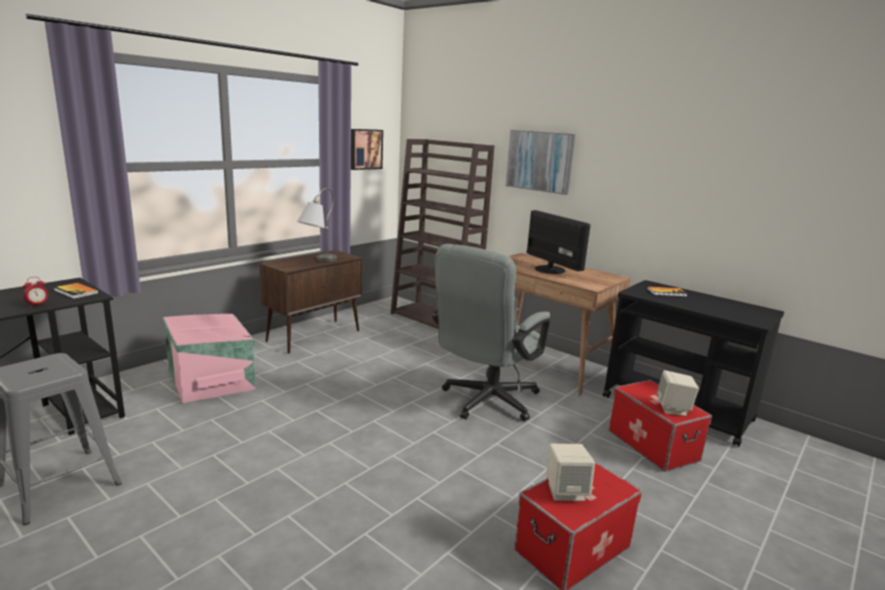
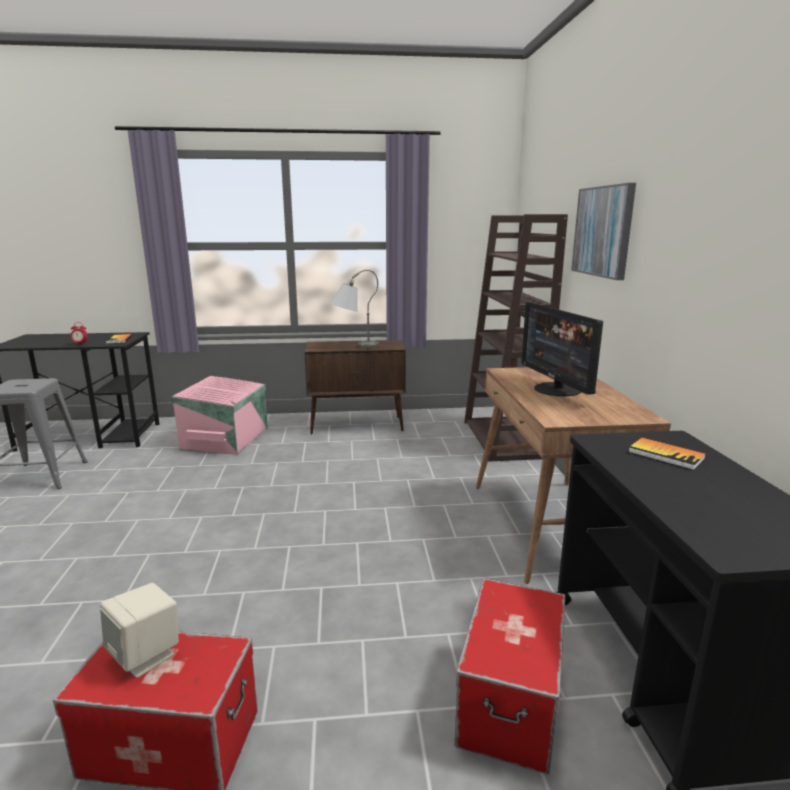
camera: 45 degrees right, 0 degrees up
picture [351,129,383,170] -> none
grey office chair [432,244,550,421] -> none
monitor [527,210,590,274] -> monitor turned 150 degrees clockwise [521,302,603,396]
beige speaker [657,370,699,416] -> none

